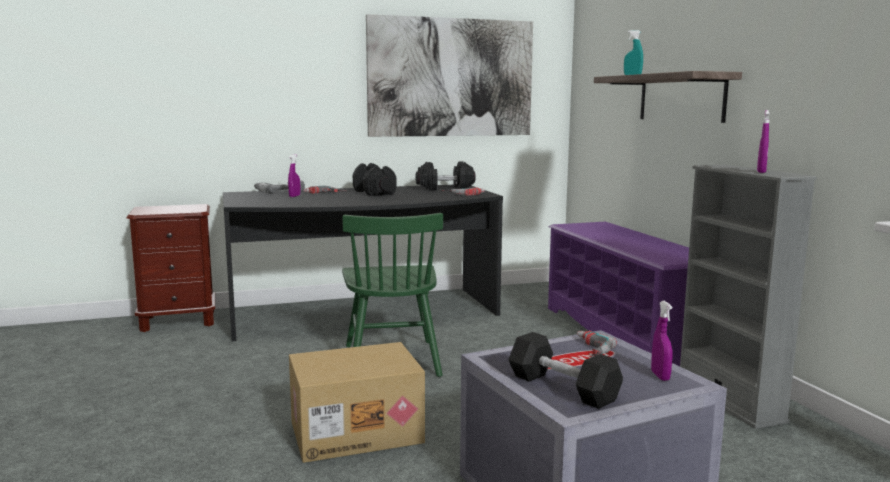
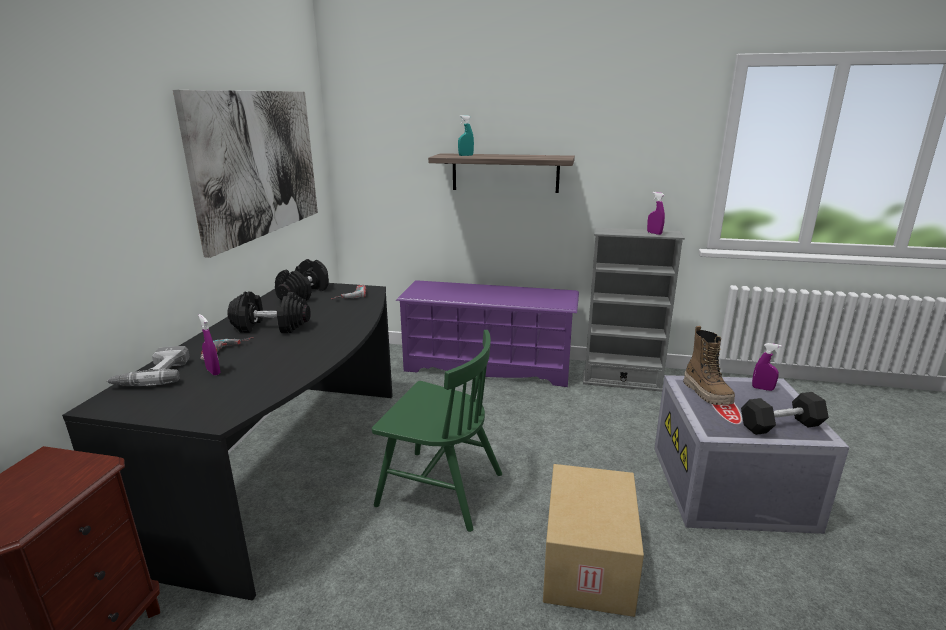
camera: 60 degrees left, 10 degrees up
power drill [577,331,617,357] -> boot [683,326,735,405]

